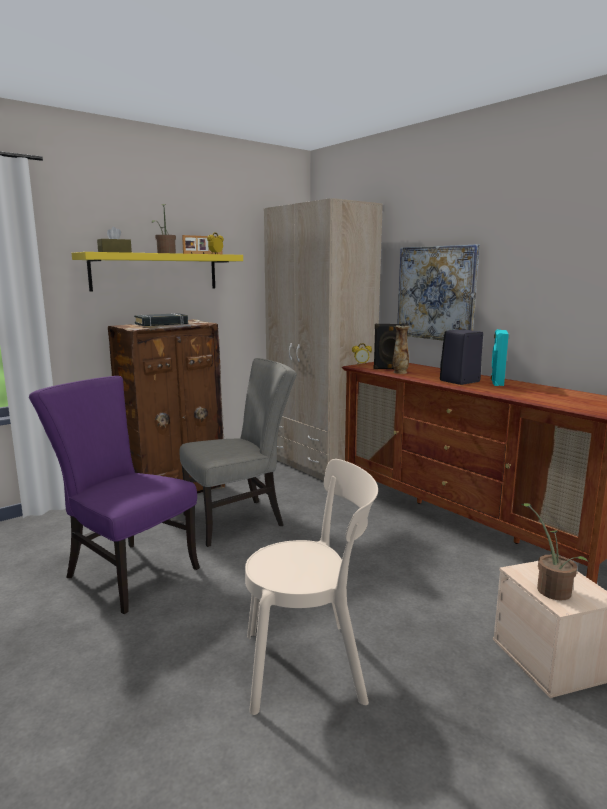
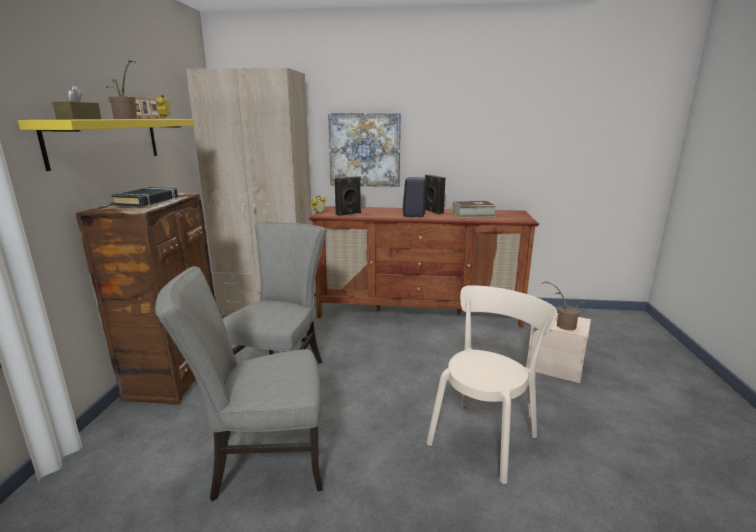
camera: 45 degrees left, 5 degrees up
purple chair [29,376,200,614] -> grey chair [155,266,323,501]
vase [392,325,410,374] -> none
turquoise speaker [491,329,509,386] -> black speaker [425,175,445,214]
none -> book [452,201,497,218]

